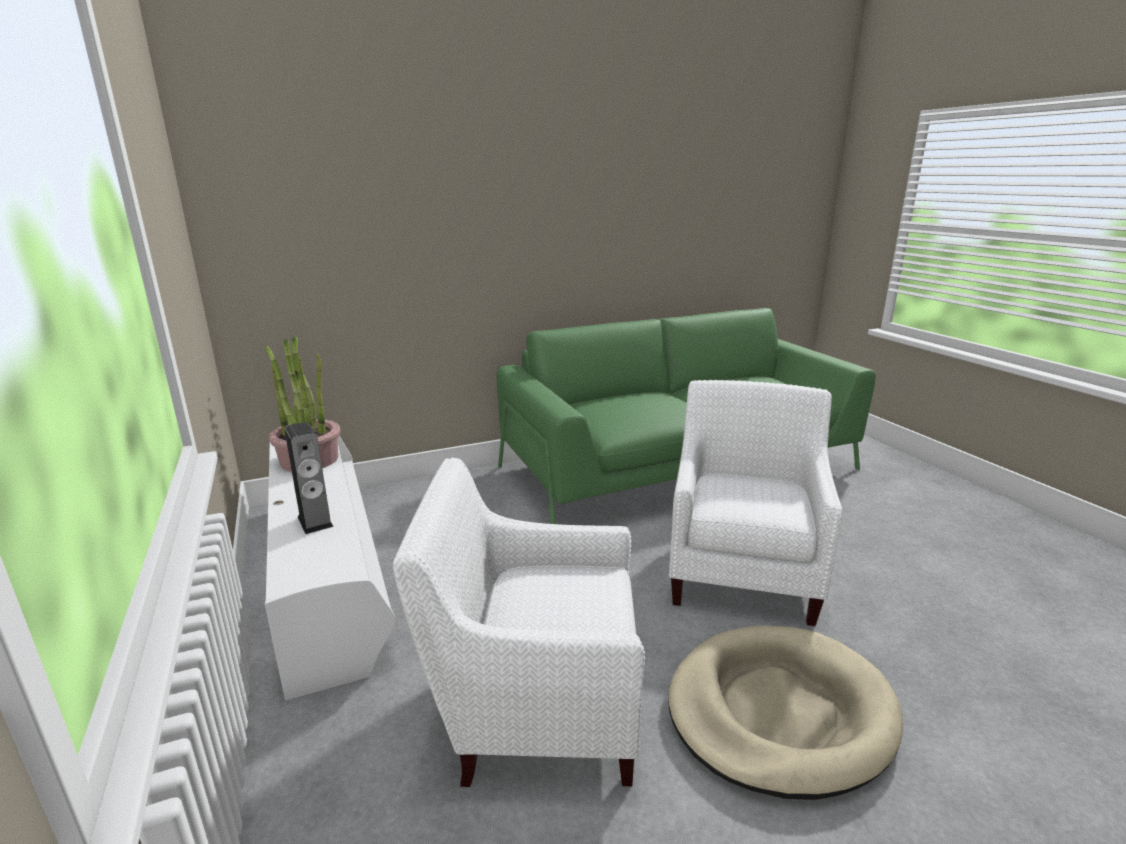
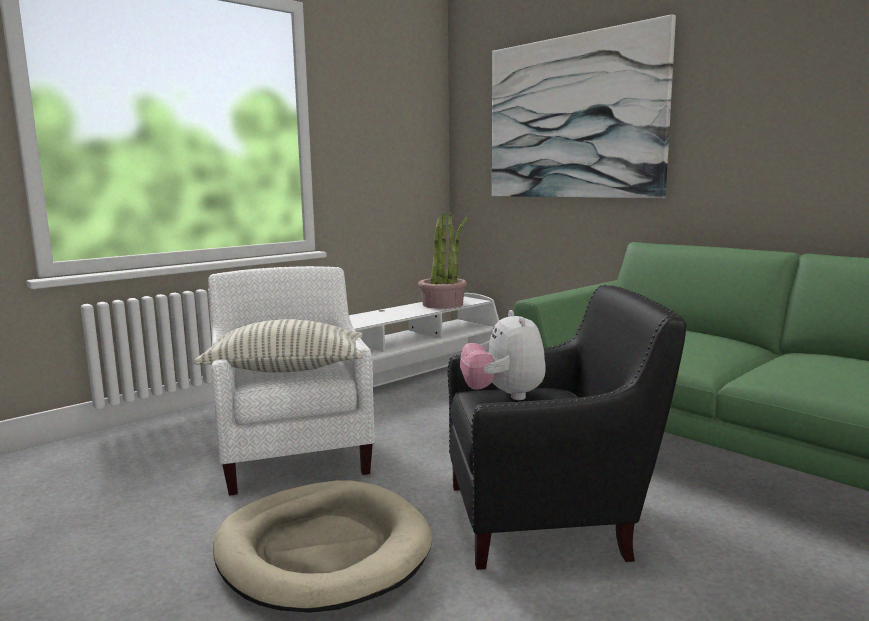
camera: 70 degrees right, 10 degrees down
speaker [284,422,334,534] -> none
white armchair [669,380,842,626] -> black armchair [448,285,686,570]
none -> pillow [194,319,362,372]
none -> plush toy [460,310,546,400]
none -> picture [492,14,676,198]

